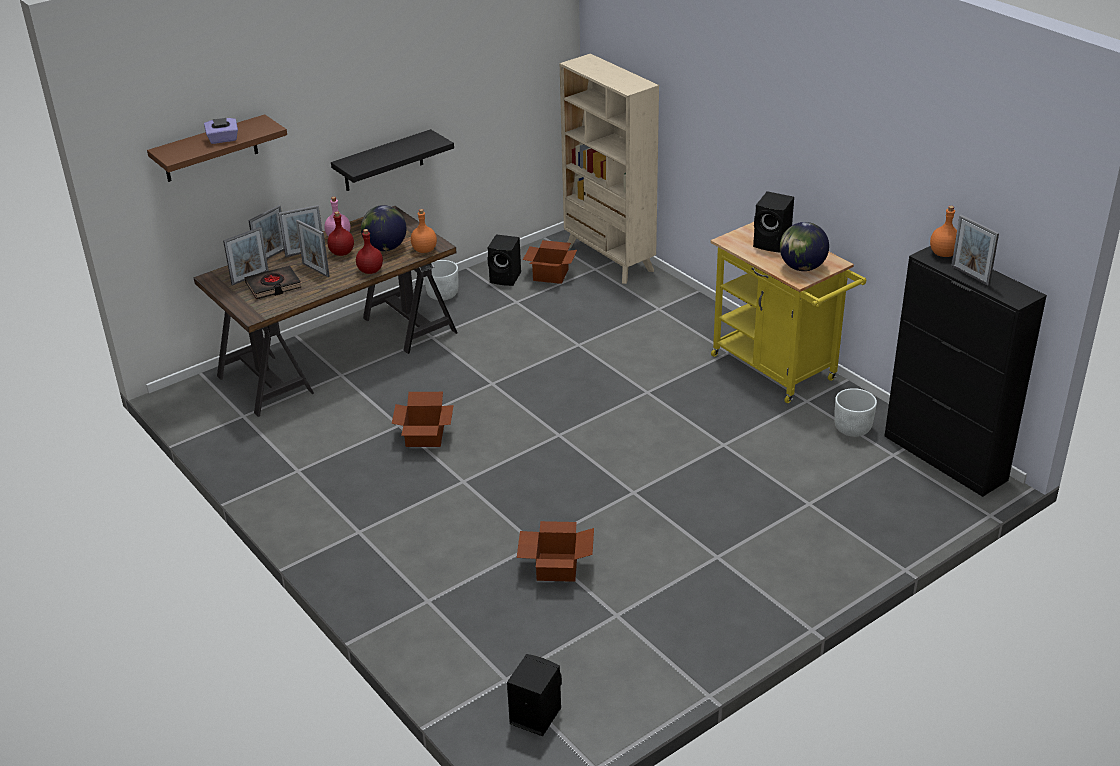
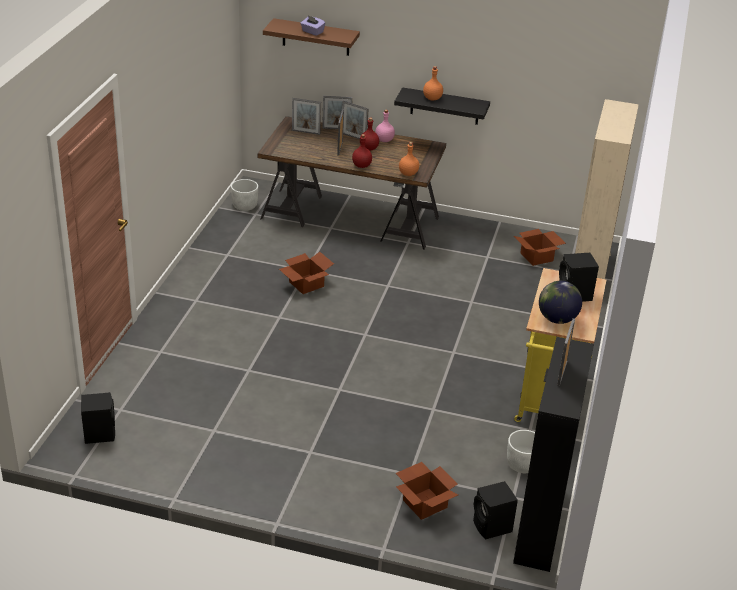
camera: 50 degrees right, 0 degrees up
black book [244,266,301,299] -> none
globe [361,205,406,251] -> none
white planter [424,260,458,300] -> white planter moved to [231,179,258,211]
black speaker [488,235,521,286] -> black speaker moved to [473,481,518,540]
cardboard box [517,521,594,582] -> cardboard box moved to [396,462,458,520]
orange bottle [930,206,957,257] -> orange bottle moved to [423,66,443,100]

